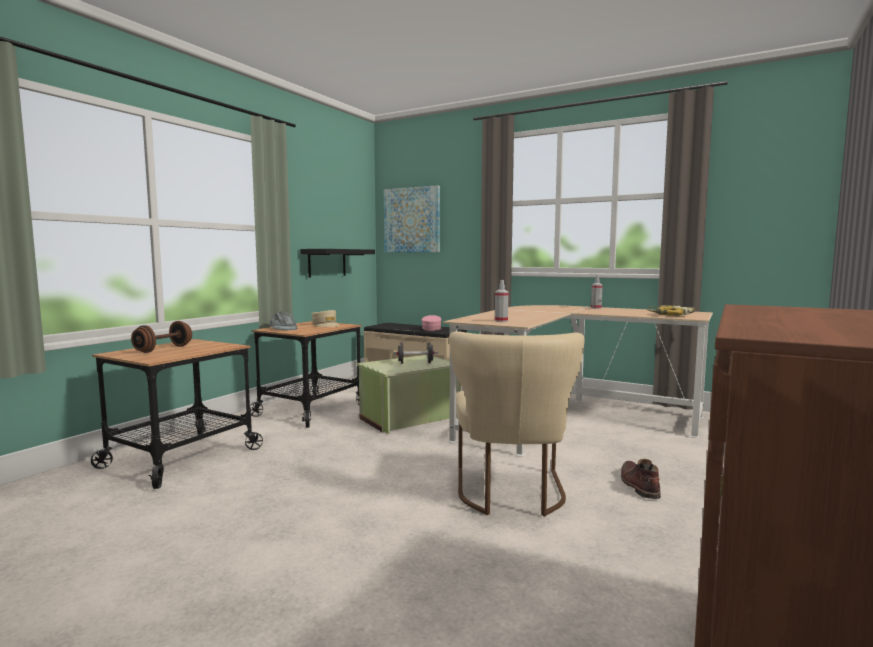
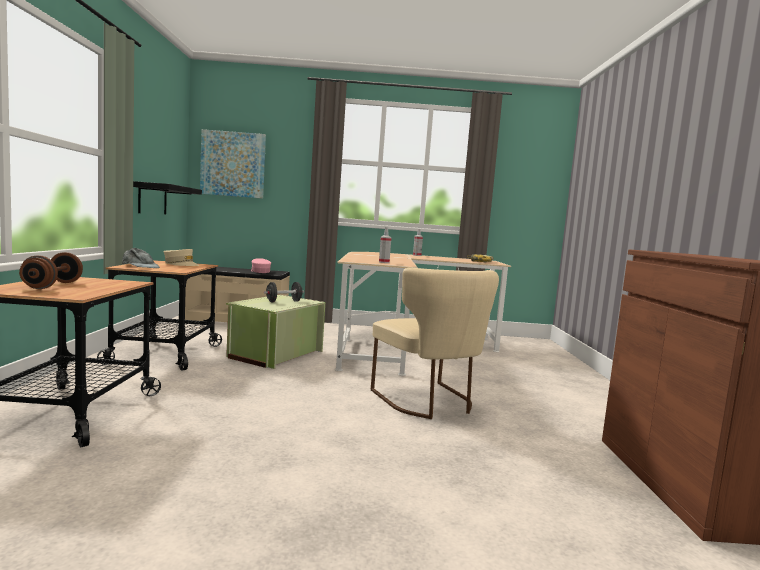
camera: 30 degrees left, 0 degrees up
brown boot [621,459,661,499] -> none

